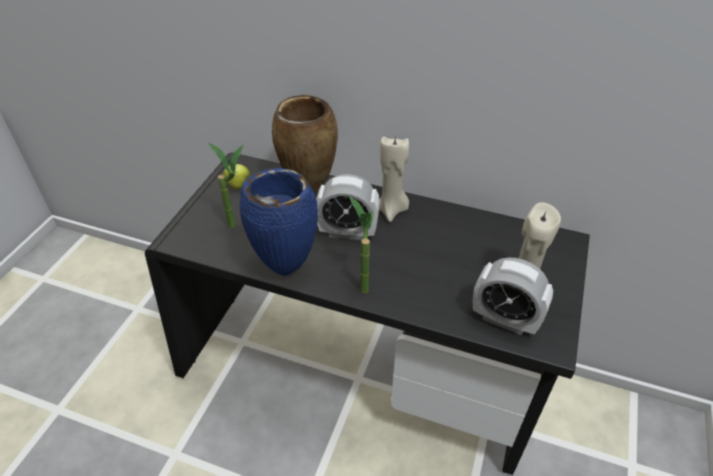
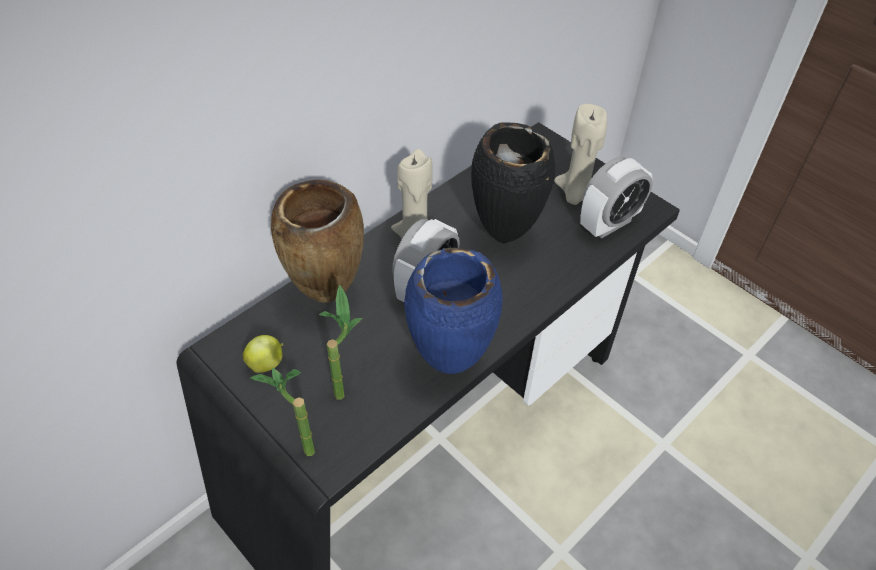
camera: 65 degrees left, 5 degrees up
potted plant [349,196,374,293] -> potted plant moved to [250,368,315,456]
none -> black vase [471,122,556,243]

